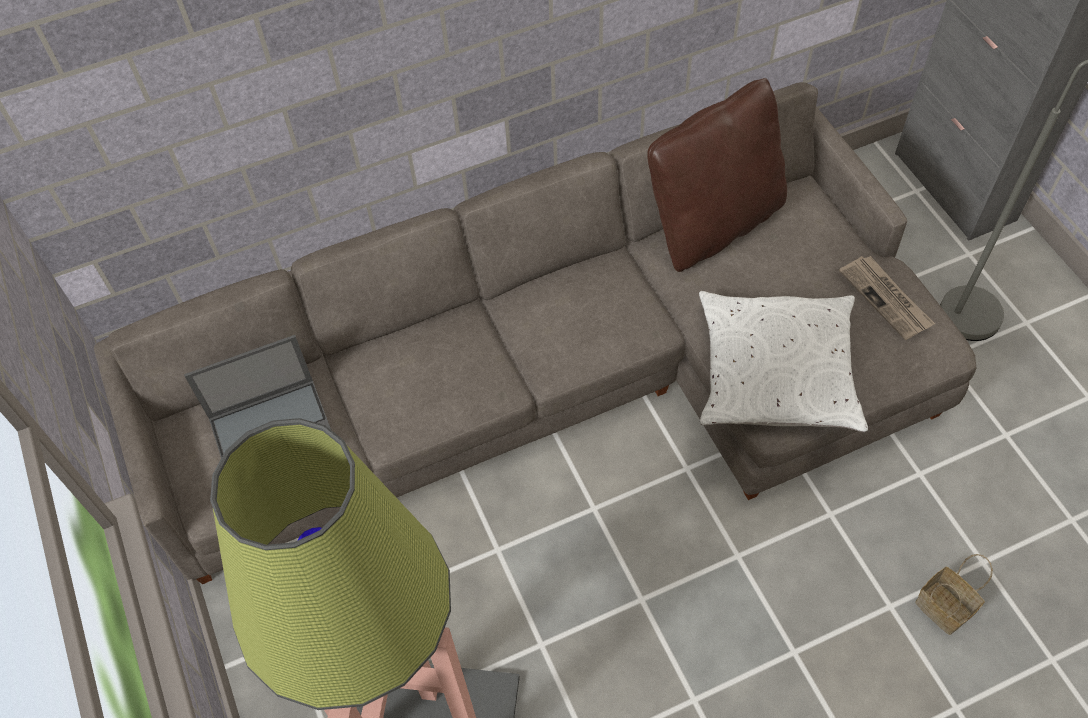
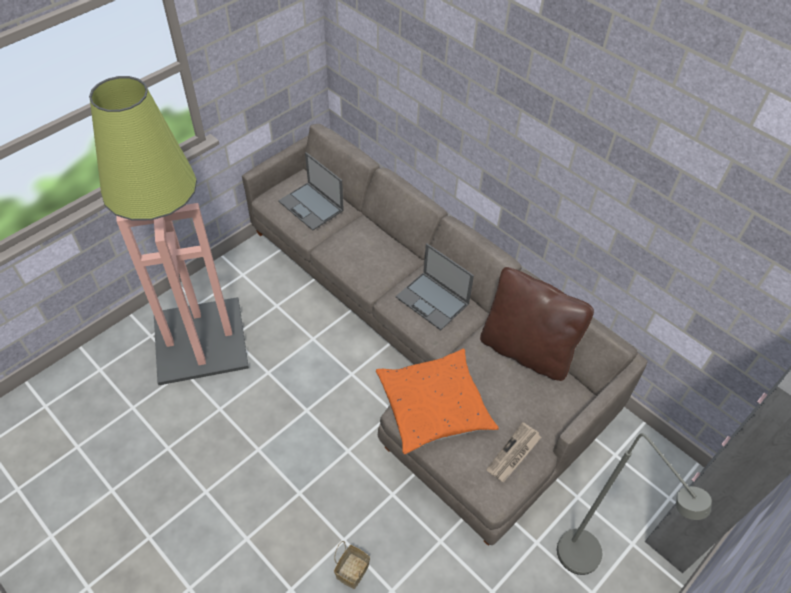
camera: 65 degrees right, 5 degrees down
white pillow [699,291,868,432] -> orange pillow [376,349,499,454]
none -> laptop [396,243,474,330]

